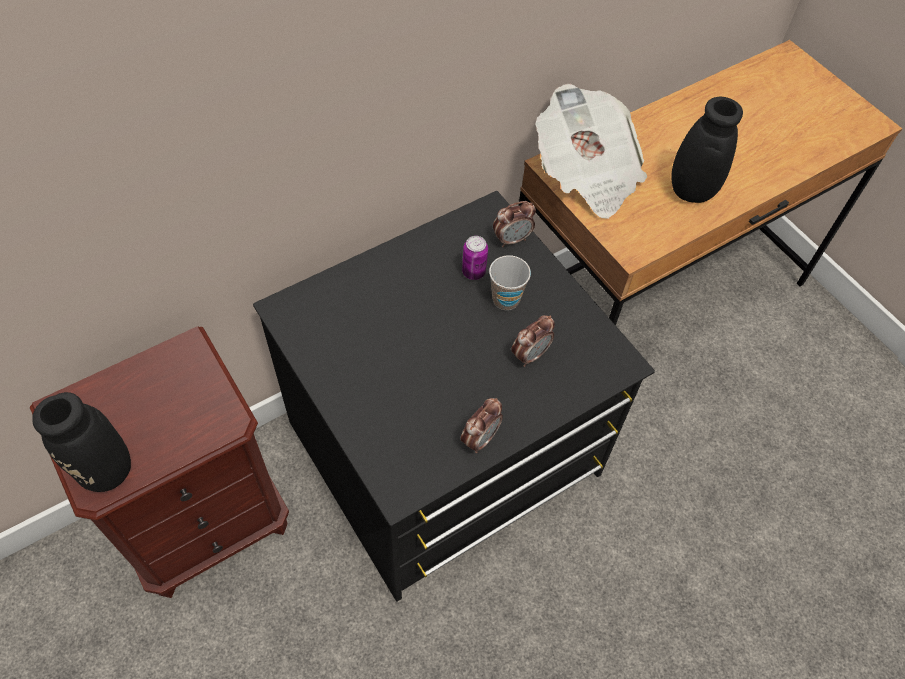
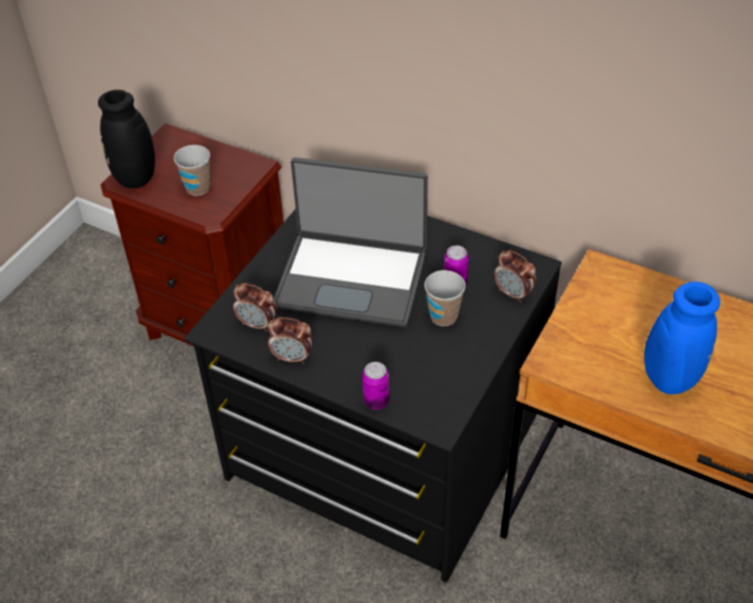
camera: 65 degrees right, 10 degrees down
alarm clock [511,315,555,367] -> alarm clock moved to [233,283,277,332]
newspaper [536,83,647,219] -> none
black vase [671,97,743,203] -> blue vase [593,273,720,394]
none -> cup [174,145,210,196]
none -> laptop [274,157,428,327]
none -> can [362,362,390,410]

